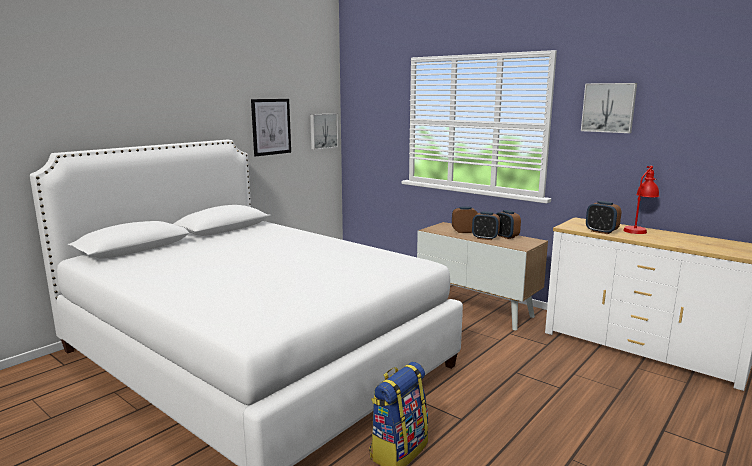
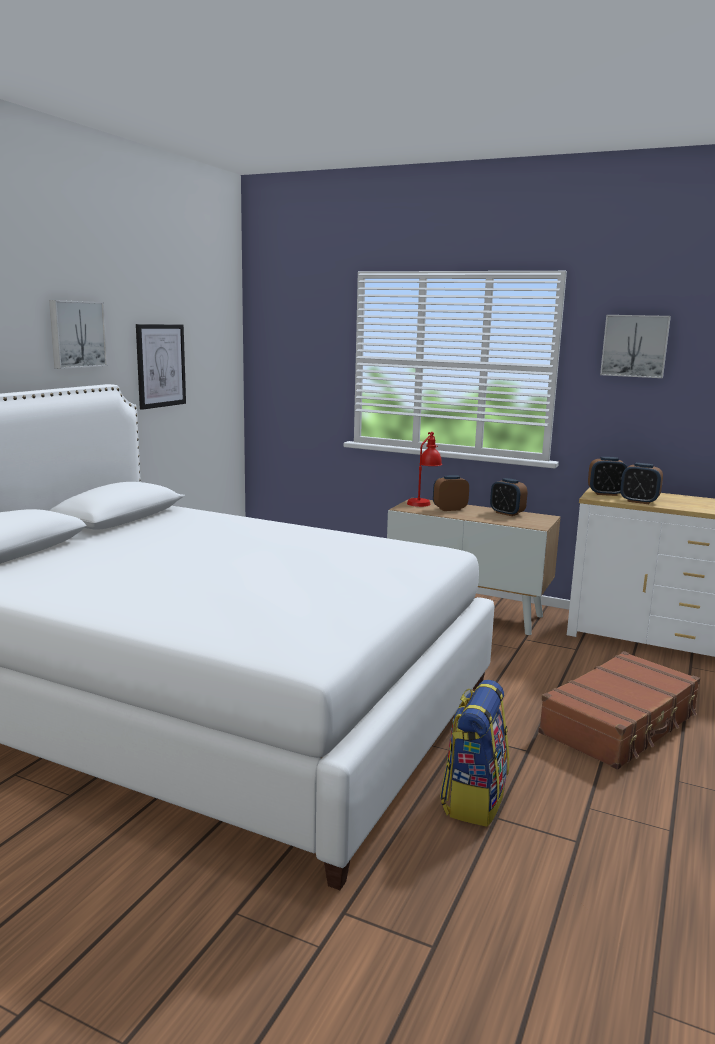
camera: 15 degrees left, 0 degrees up
picture [310,113,338,150] -> picture moved to [49,300,108,369]
alarm clock [472,211,500,240] -> alarm clock moved to [588,457,627,496]
red table lamp [623,166,659,234] -> red table lamp moved to [407,432,442,507]
none -> brown suitcase [538,651,700,770]

